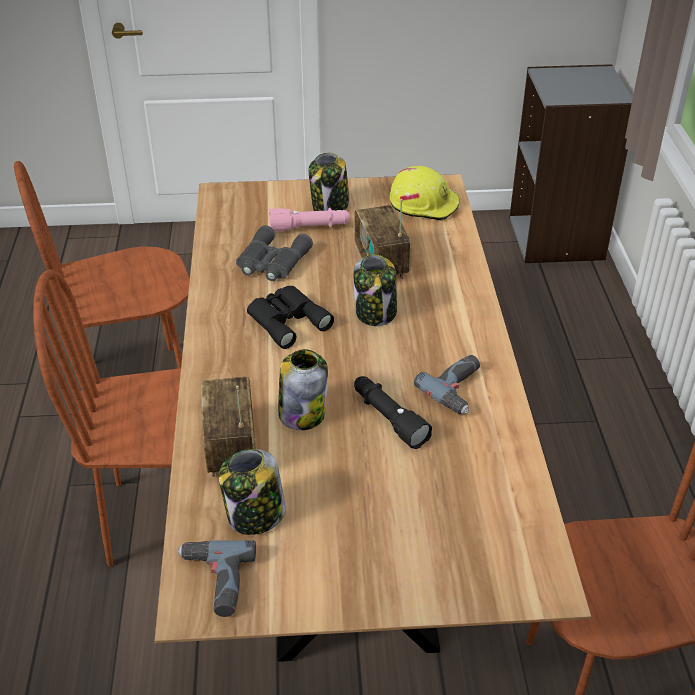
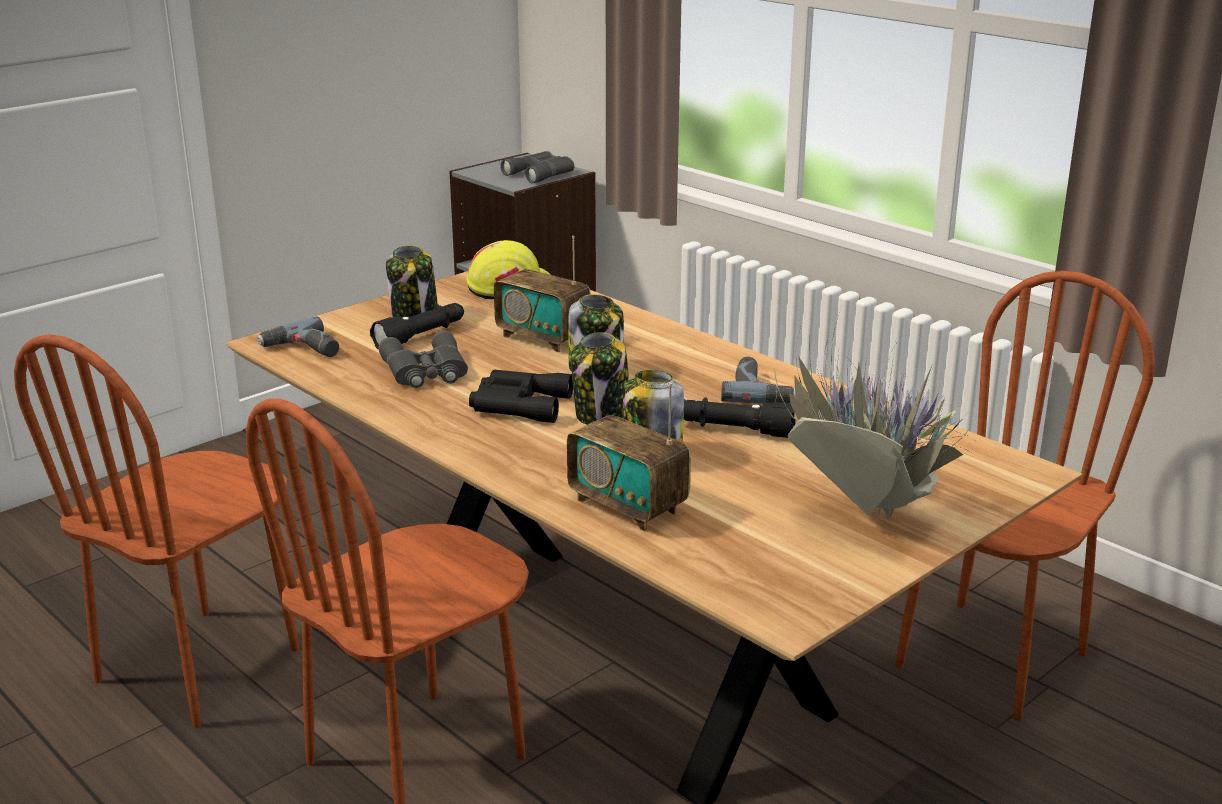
camera: 40 degrees left, 15 degrees down
power drill [178,540,256,617] -> power drill moved to [257,316,339,357]
jar [219,449,286,535] -> jar moved to [571,332,629,425]
pink flashlight [269,208,349,232] -> black flashlight [370,303,464,350]
none -> grey binoculars [500,151,574,184]
none -> potted plant [774,302,1010,521]

